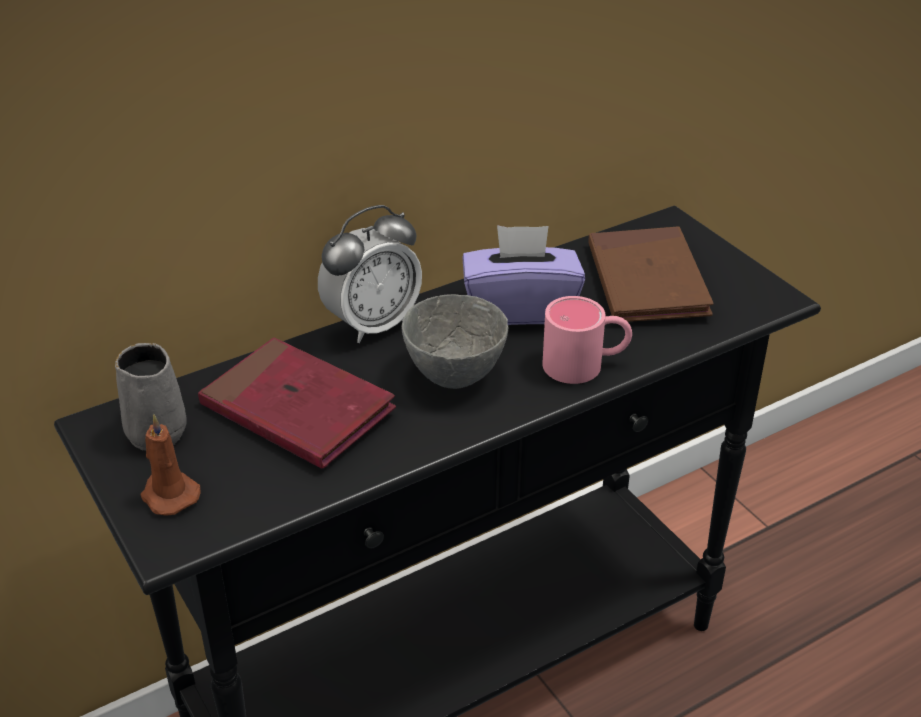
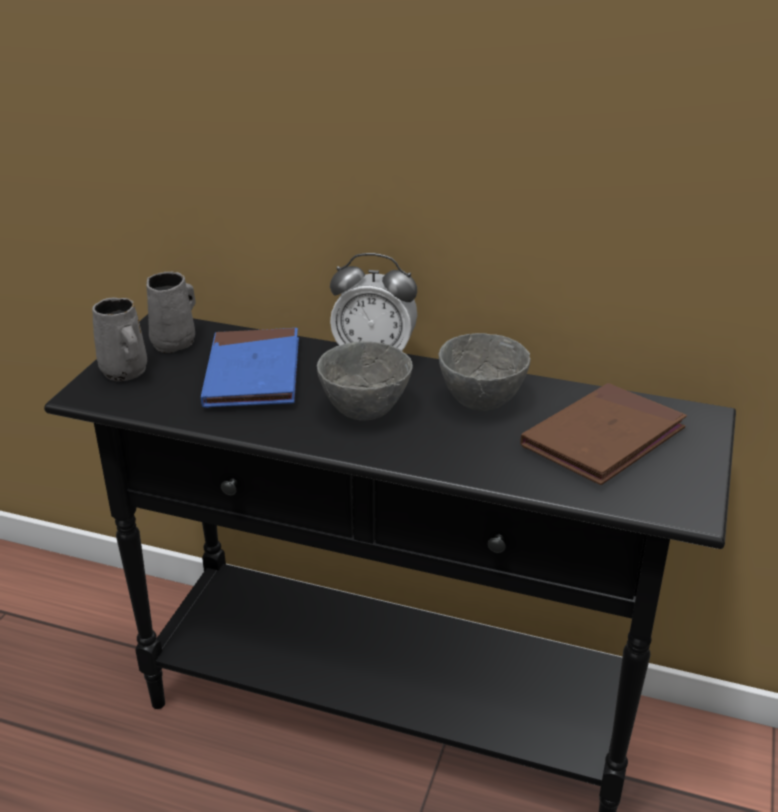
camera: 50 degrees right, 5 degrees down
brown candle [140,414,200,516] -> grey mug [92,298,147,381]
red book [198,337,396,469] -> blue book [201,328,299,408]
purple tissue box [462,225,585,325] -> grey bowl [439,333,530,411]
pink mug [542,296,632,384] -> none

